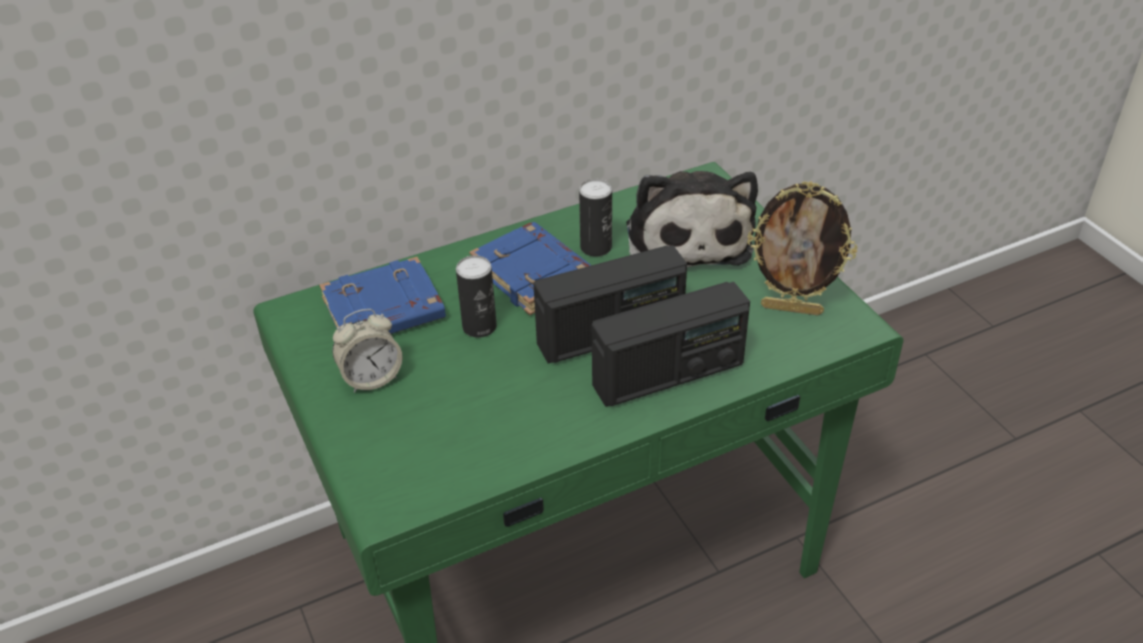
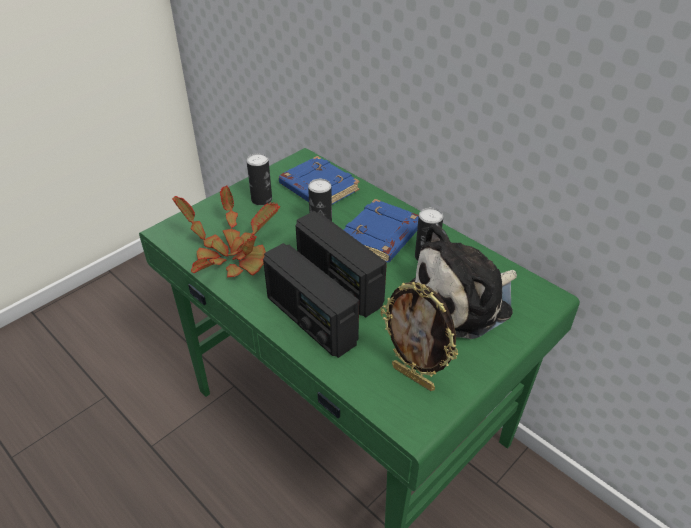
camera: 70 degrees right, 0 degrees up
alarm clock [332,309,403,393] -> can [246,153,272,205]
picture frame [747,181,857,316] -> picture frame turned 45 degrees counterclockwise [380,282,458,391]
none -> potted plant [172,185,281,277]

